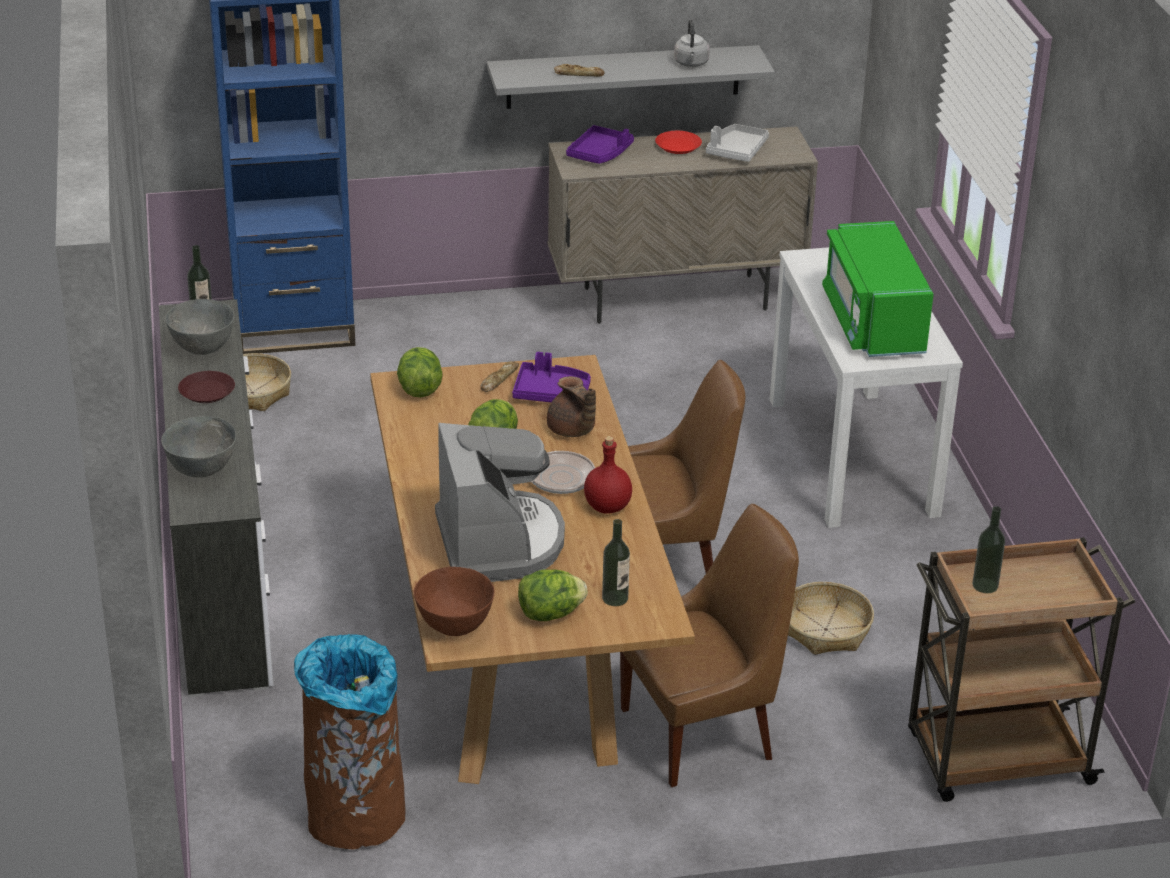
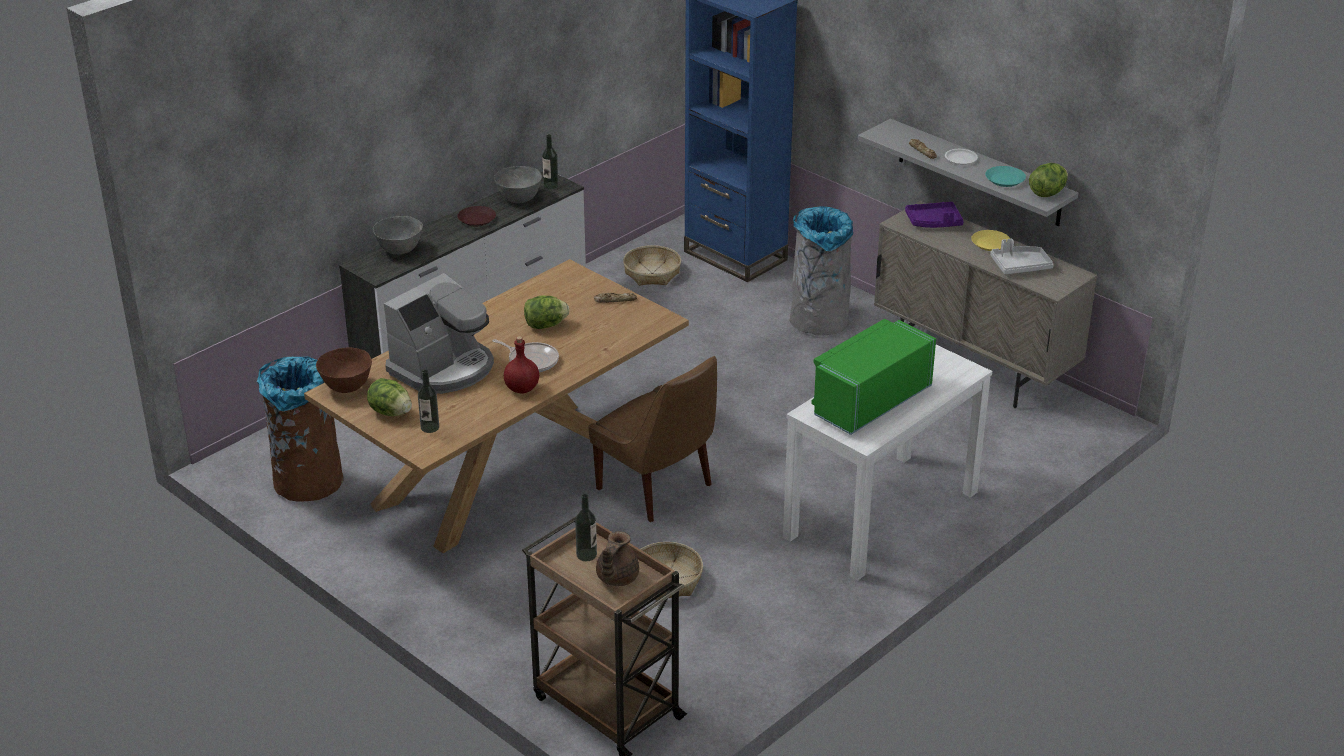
camera: 55 degrees right, 0 degrees up
lettuce [397,347,443,397] -> lettuce moved to [1029,163,1068,197]
purple tray [512,352,591,402] -> none
brown teapot [547,376,596,437] -> brown teapot moved to [596,531,639,586]
brown chair [620,504,799,787] -> none
red plate [655,131,702,154] -> yellow plate [971,230,1010,251]
grey kettle [674,20,710,67] -> turquoise plate [985,166,1026,187]
none -> grey trash can [790,206,853,336]
none -> white plate [945,149,978,164]

